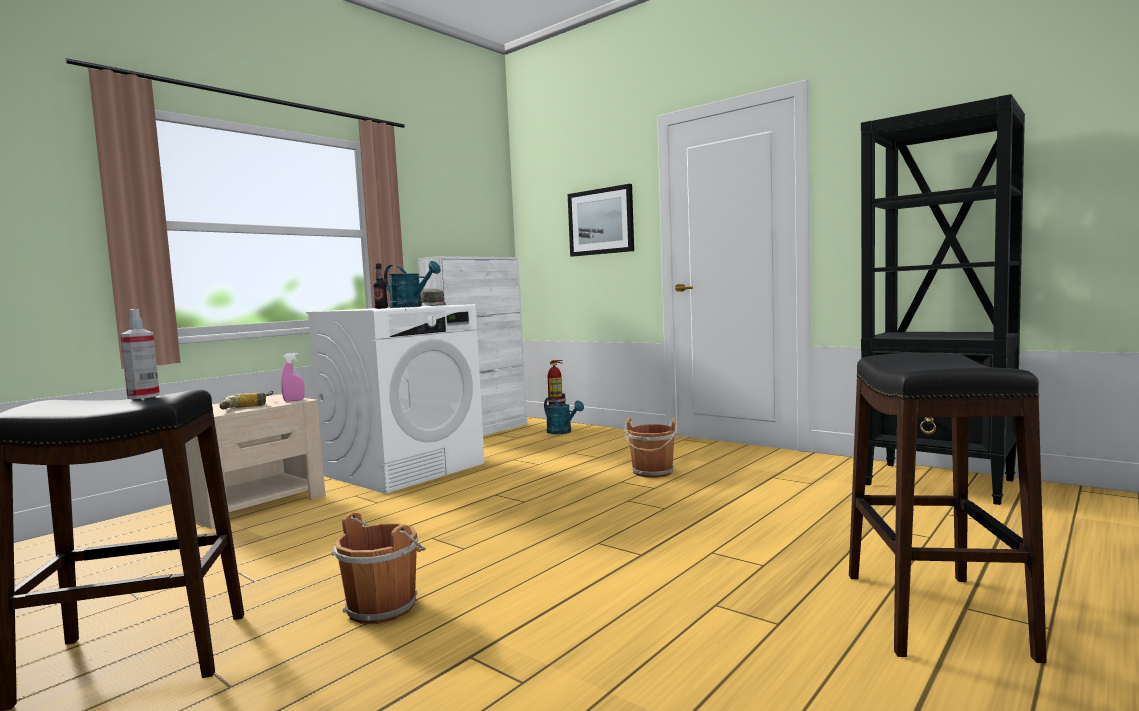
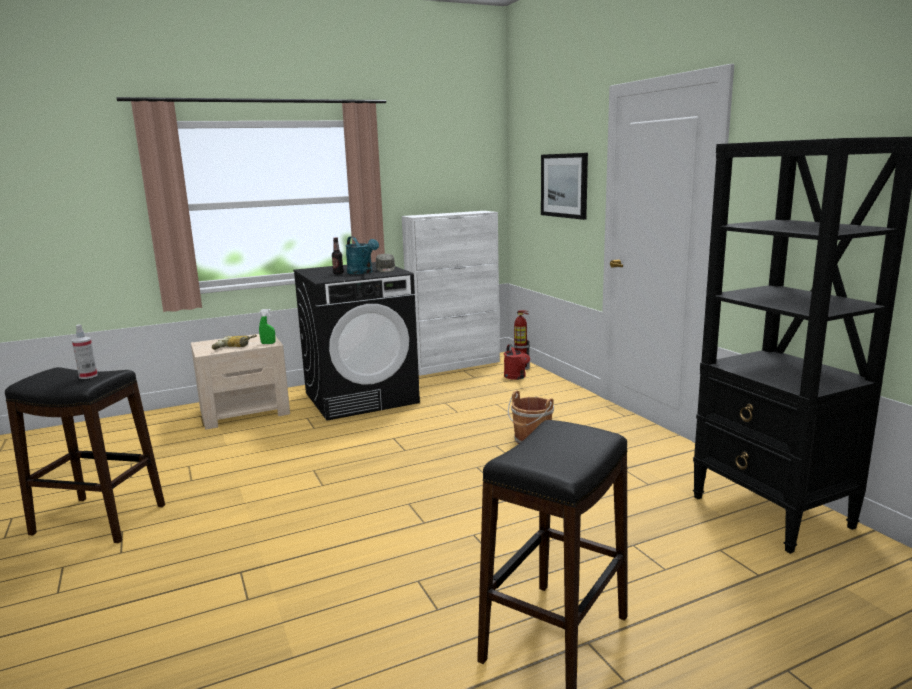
camera: 25 degrees right, 10 degrees up
pink spray bottle [281,353,305,402] -> green spray bottle [259,309,276,344]
white washing machine [306,304,485,494] -> black washing machine [293,262,420,421]
brown bucket [331,512,426,624] -> none
turquoise watering can [544,397,584,434] -> red watering can [504,344,530,380]

